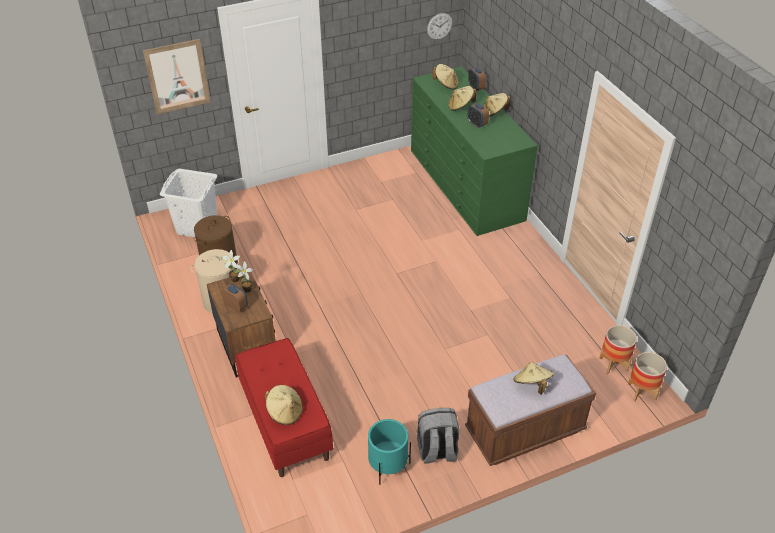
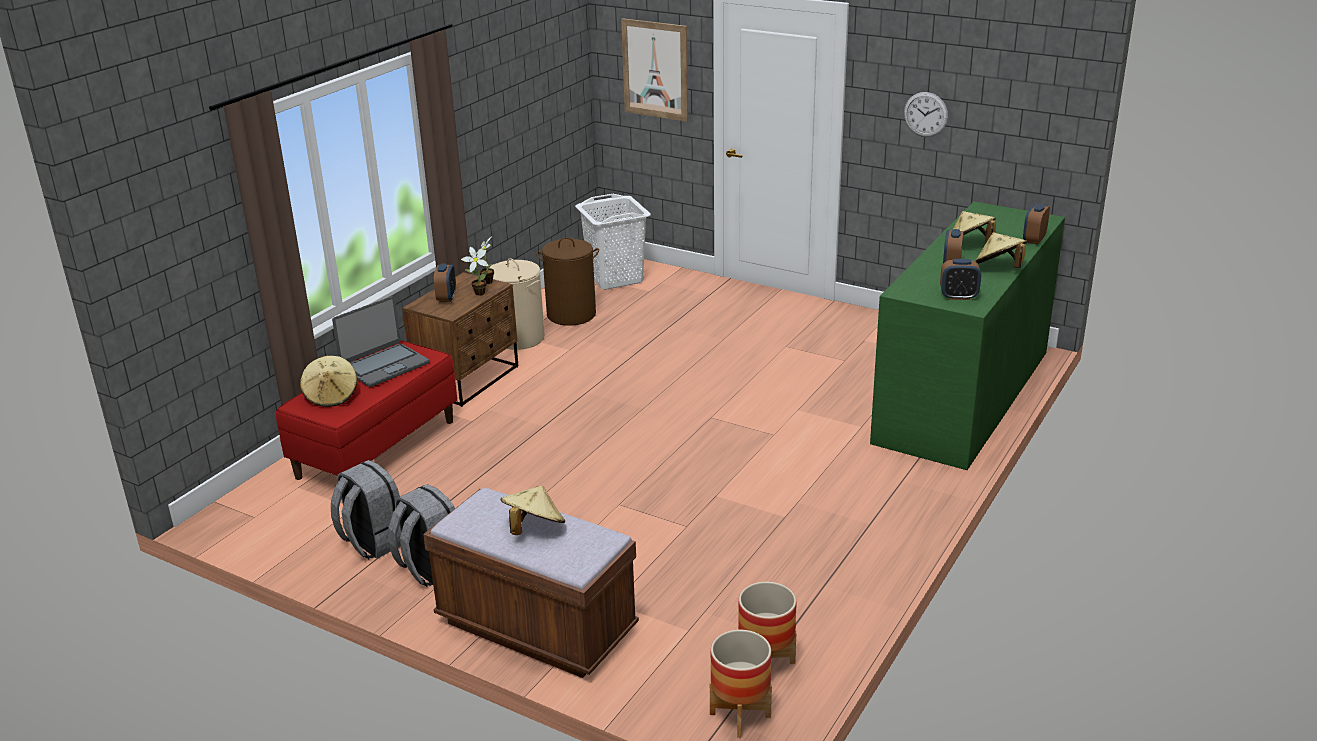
camera: 55 degrees right, 15 degrees down
turquoise planter [368,419,411,485] -> grey backpack [331,460,401,560]
wall clock [427,13,453,40] -> wall clock moved to [904,92,948,137]
beige hat [433,64,459,89] -> none
none -> laptop [332,296,430,387]
none -> alarm clock [940,259,981,300]

